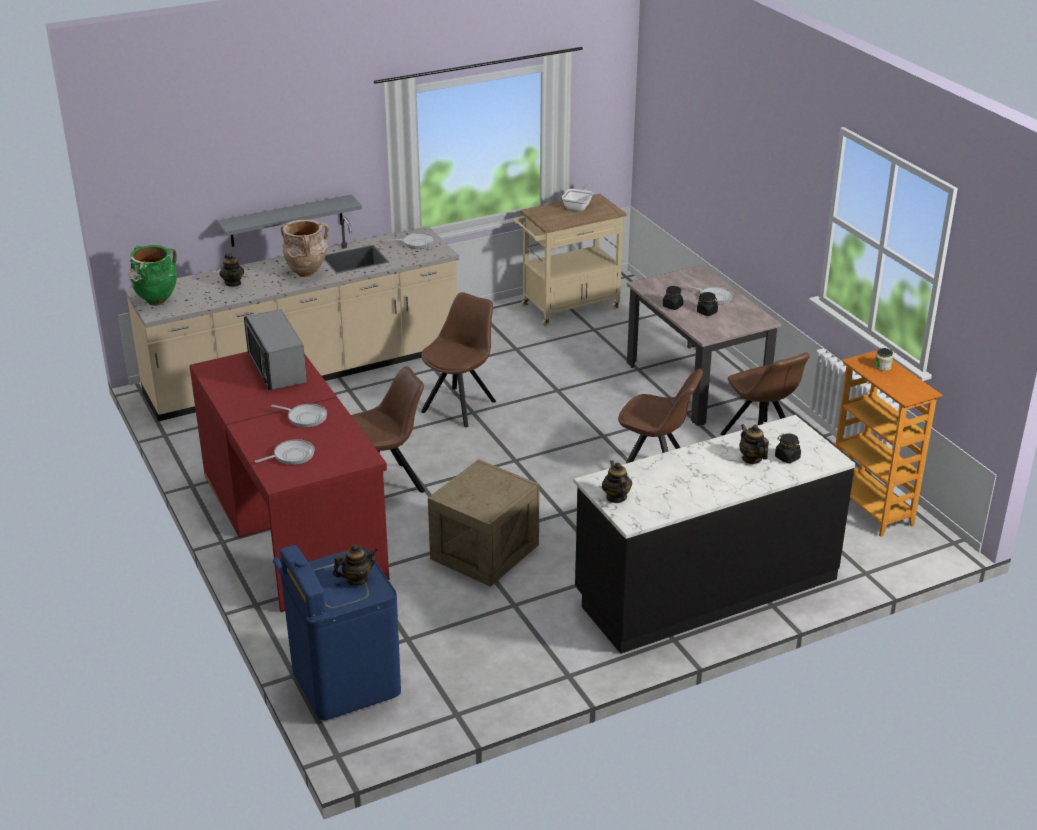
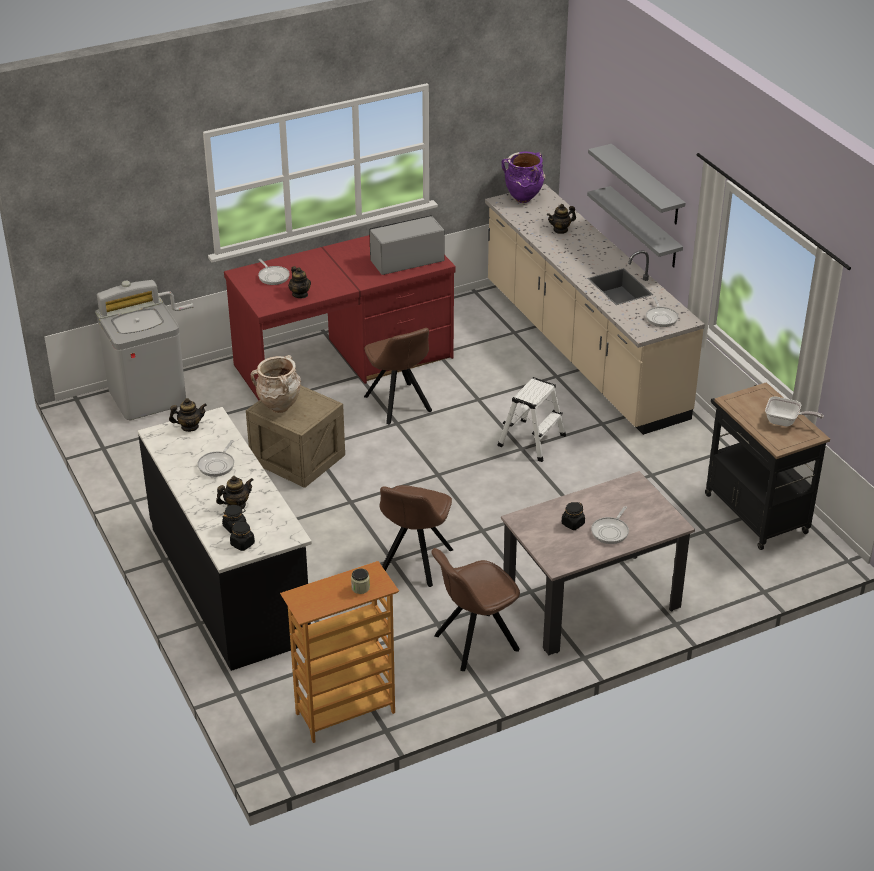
camera: 90 degrees right, 5 degrees up
green vase [128,245,177,306] -> purple vase [502,152,545,203]
frying pan [271,404,327,428] -> frying pan moved to [198,440,234,477]
blue washing machine [273,545,401,720] -> grey washing machine [95,280,194,420]
beige vase [281,220,329,277] -> beige vase moved to [251,355,301,413]
teapot [333,544,378,586] -> teapot moved to [288,266,311,298]
brown chair [421,292,496,427] -> white step ladder [497,377,566,462]
beige cart [514,194,627,326] -> black cart [705,382,830,550]
black jar [663,286,683,310] -> black jar moved to [230,522,255,551]
none -> grey shelf [588,144,686,224]

